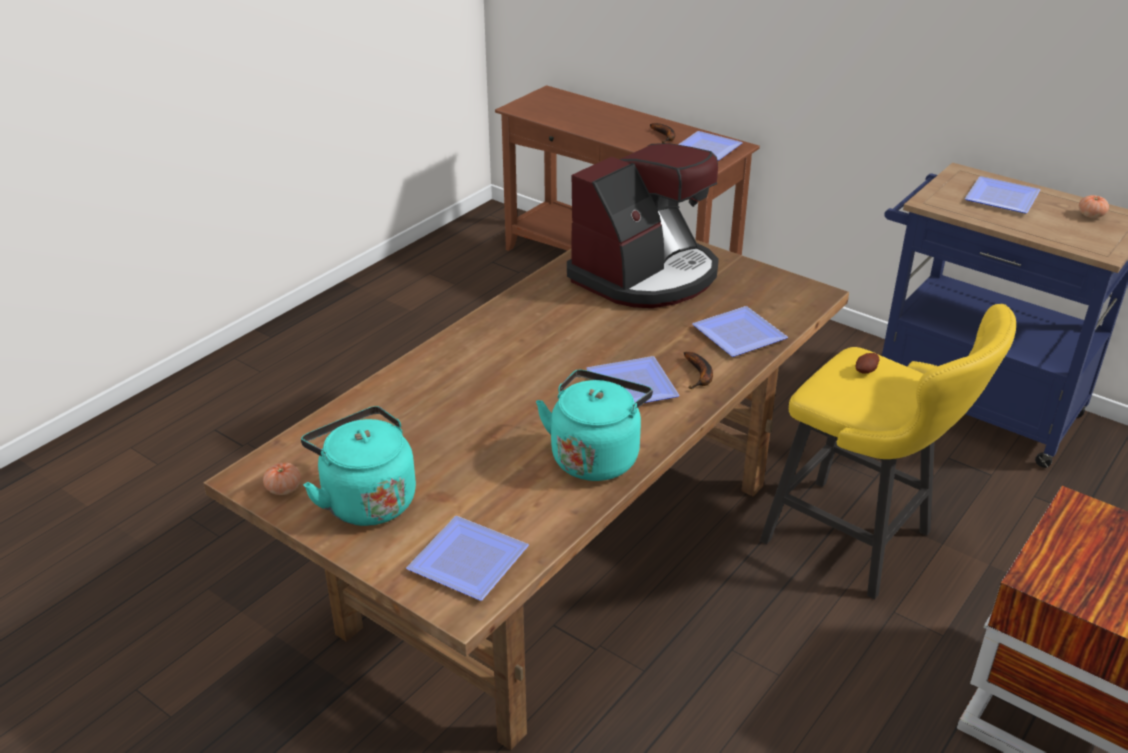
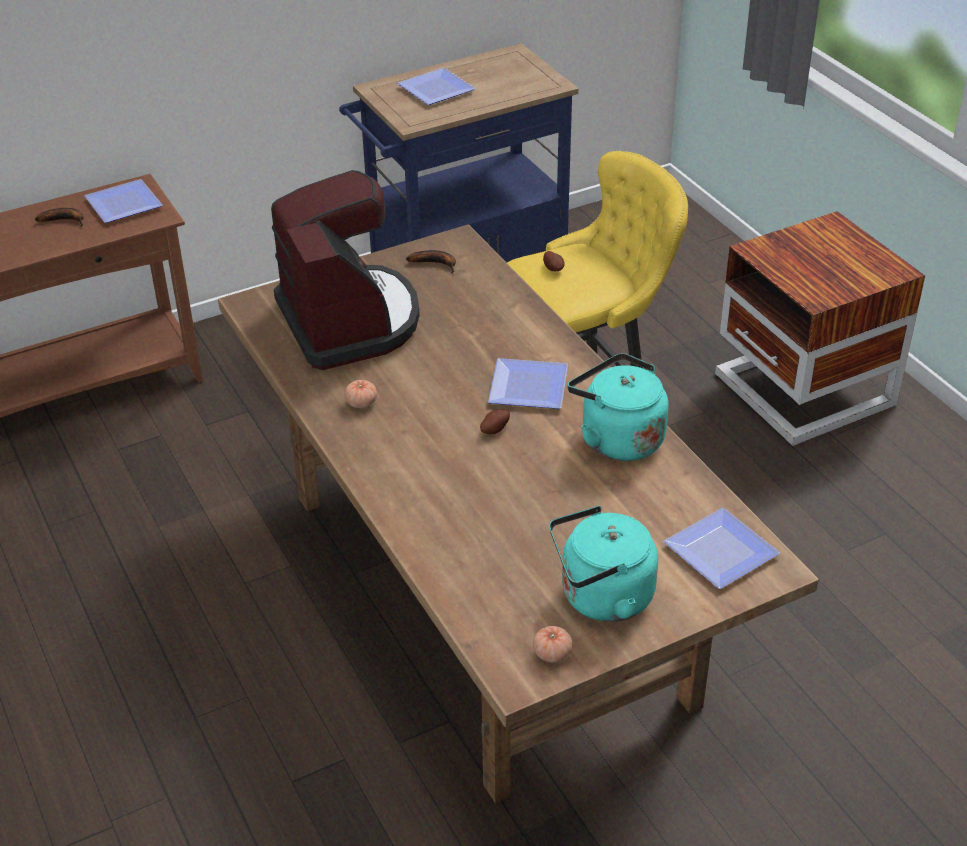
camera: 65 degrees left, 5 degrees up
banana [684,352,713,389] -> banana moved to [406,250,456,273]
plate [692,306,788,357] -> none
tomato [1079,195,1109,218] -> tomato moved to [344,380,377,408]
none -> potato [480,409,510,435]

